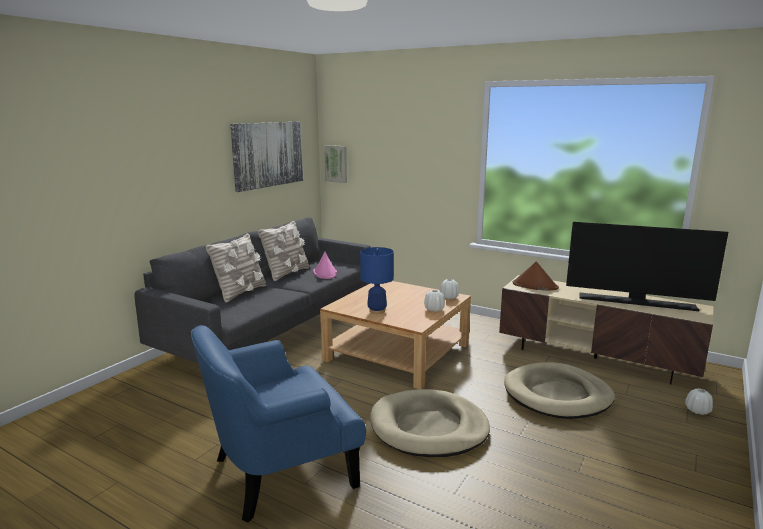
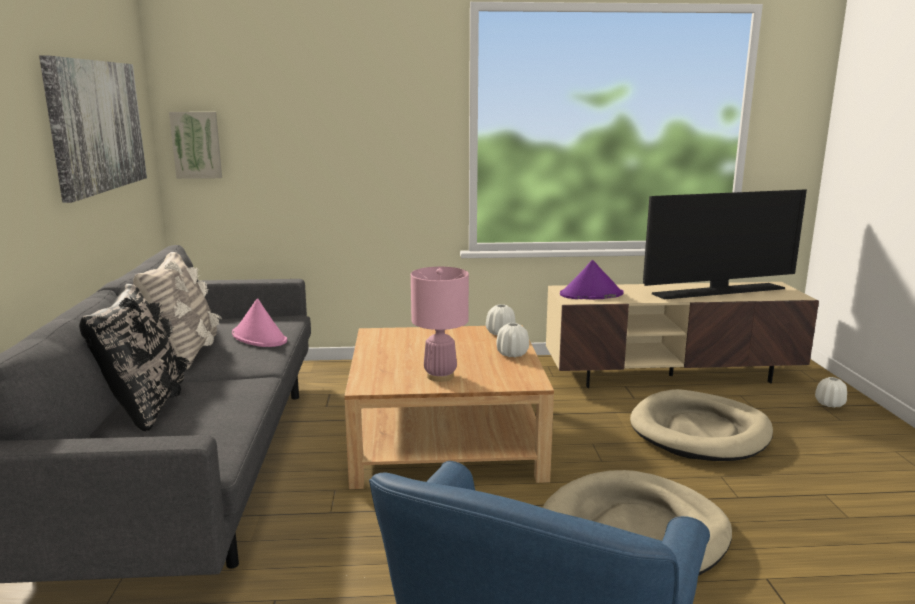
camera: 35 degrees left, 0 degrees up
beige pillow [206,234,266,303] -> black pillow [79,284,190,431]
blue table lamp [360,247,394,314] -> pink table lamp [411,267,469,382]
brown hat [513,262,559,291] -> purple hat [560,260,624,299]

